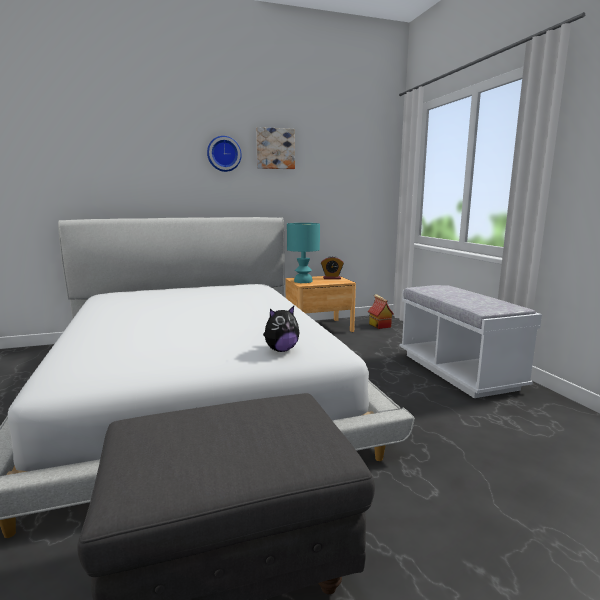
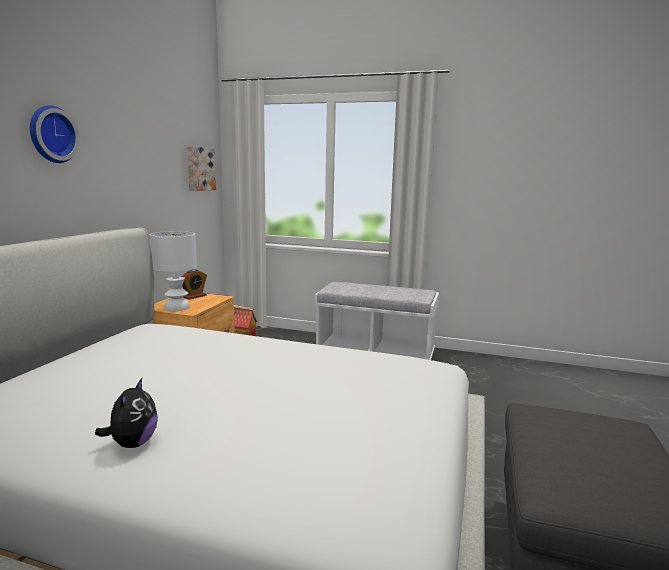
camera: 55 degrees left, 0 degrees up
picture [256,127,295,169] -> picture moved to [187,146,216,191]
plush toy [263,306,299,352] -> plush toy moved to [95,378,158,448]
turquoise table lamp [287,223,320,283] -> white table lamp [149,231,197,311]

